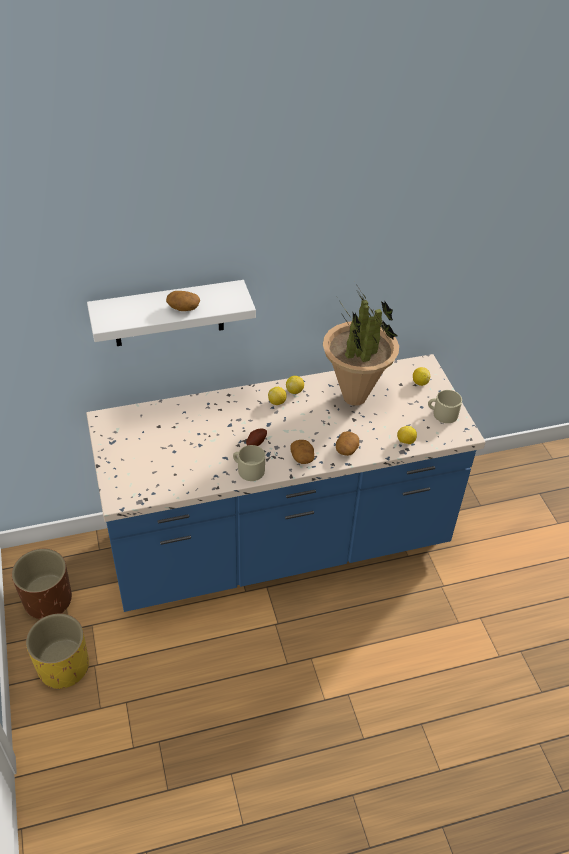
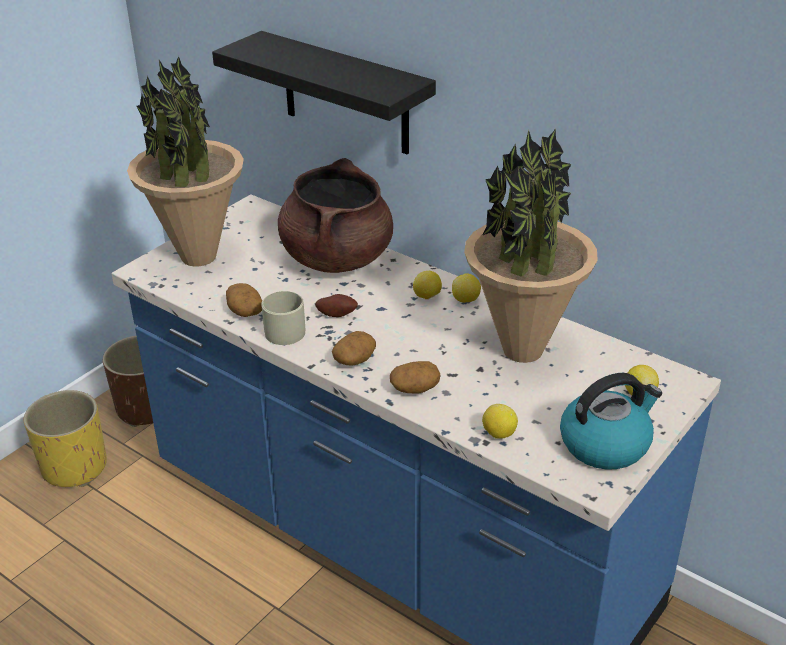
camera: 55 degrees right, 10 degrees down
white shelf [87,280,256,346] -> black shelf [212,31,436,154]
potato [166,291,200,311] -> potato moved to [226,283,262,317]
beige mug [428,390,462,423] -> kettle [560,373,662,469]
none -> potted plant [127,56,244,267]
none -> brown cooking pot [278,158,393,273]

